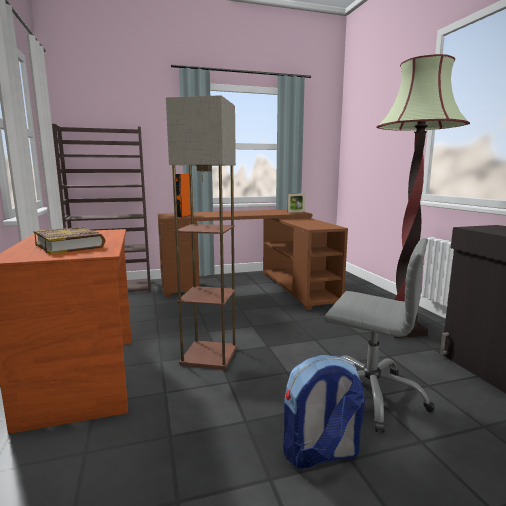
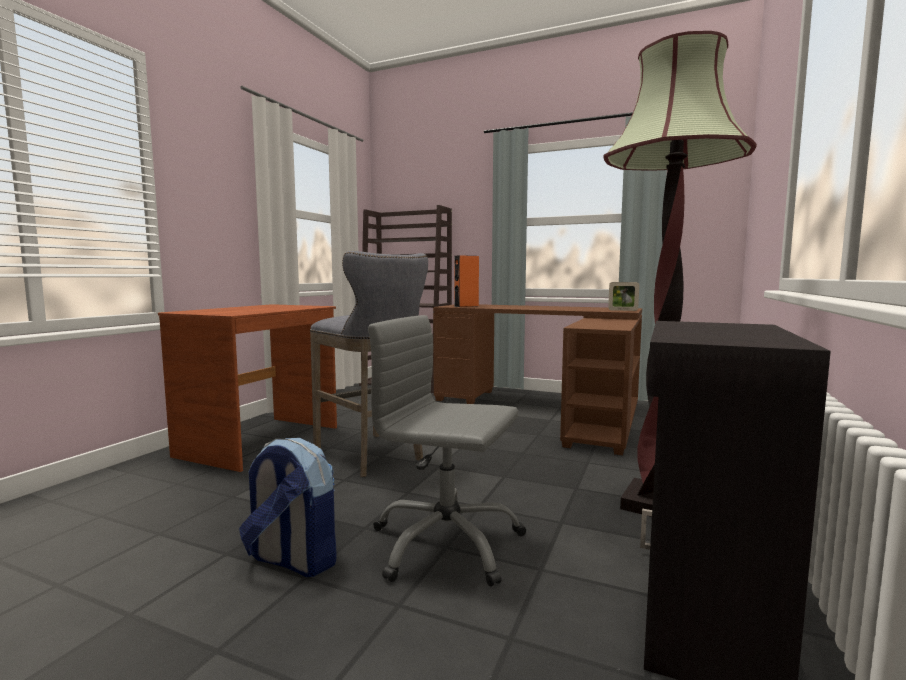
camera: 40 degrees right, 5 degrees down
book [34,227,106,254] -> none
floor lamp [166,95,237,370] -> grey stool [310,251,428,477]
grey office chair [324,238,435,433] -> grey office chair turned 135 degrees clockwise [368,315,526,587]

